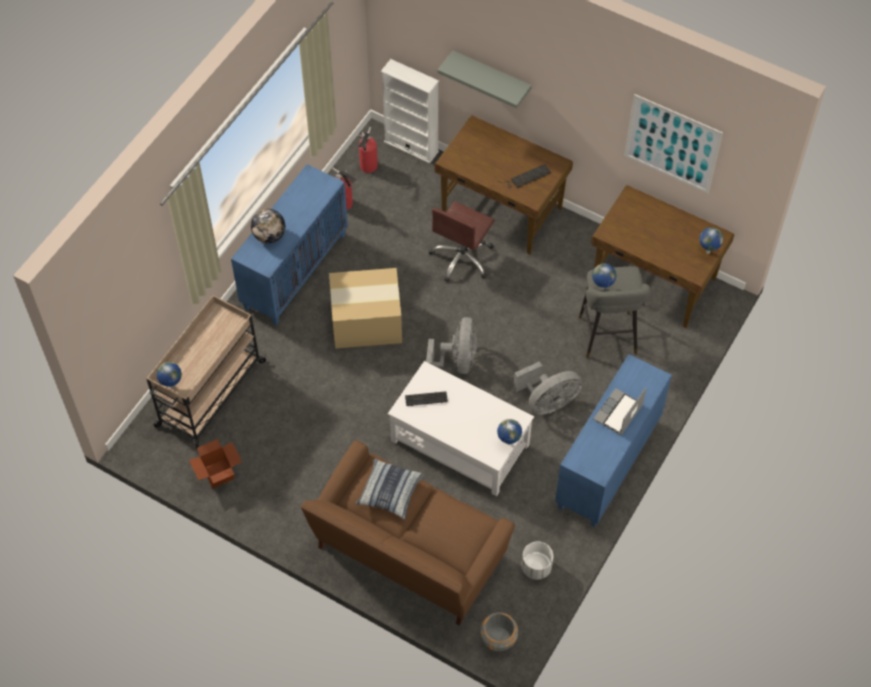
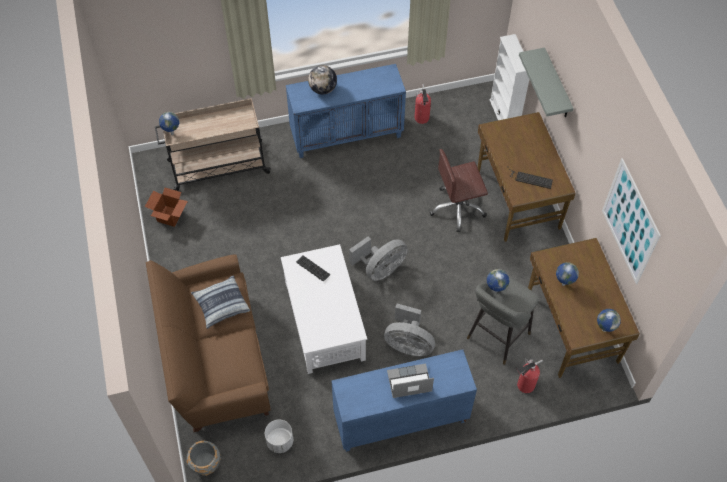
camera: 45 degrees right, 0 degrees up
cardboard box [329,268,402,349] -> none
fire extinguisher [357,127,378,173] -> fire extinguisher moved to [516,359,543,393]
globe [497,419,522,445] -> globe moved to [556,262,579,286]

